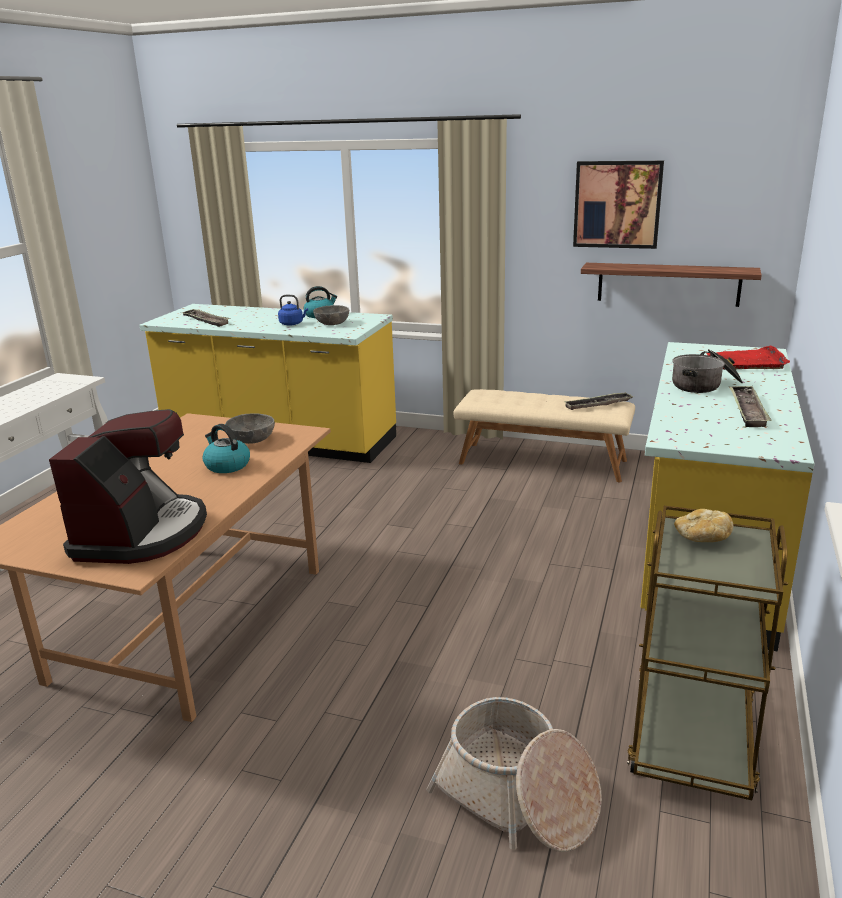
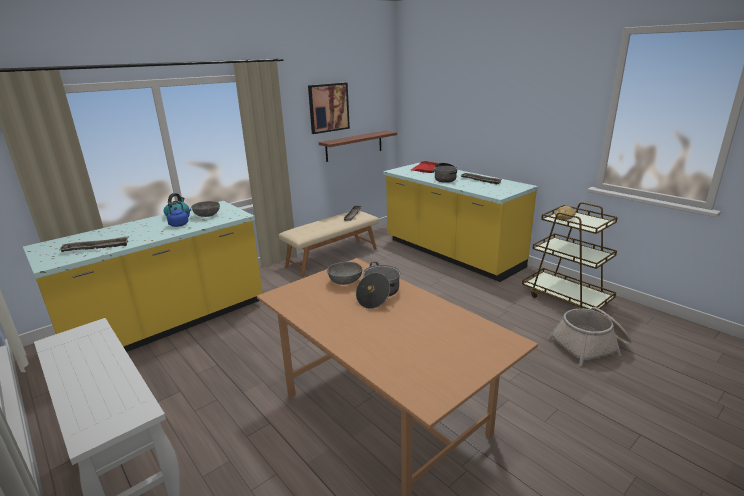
camera: 60 degrees left, 0 degrees up
coffee machine [49,409,207,564] -> none
kettle [203,424,250,473] -> cooking pot [356,262,400,309]

